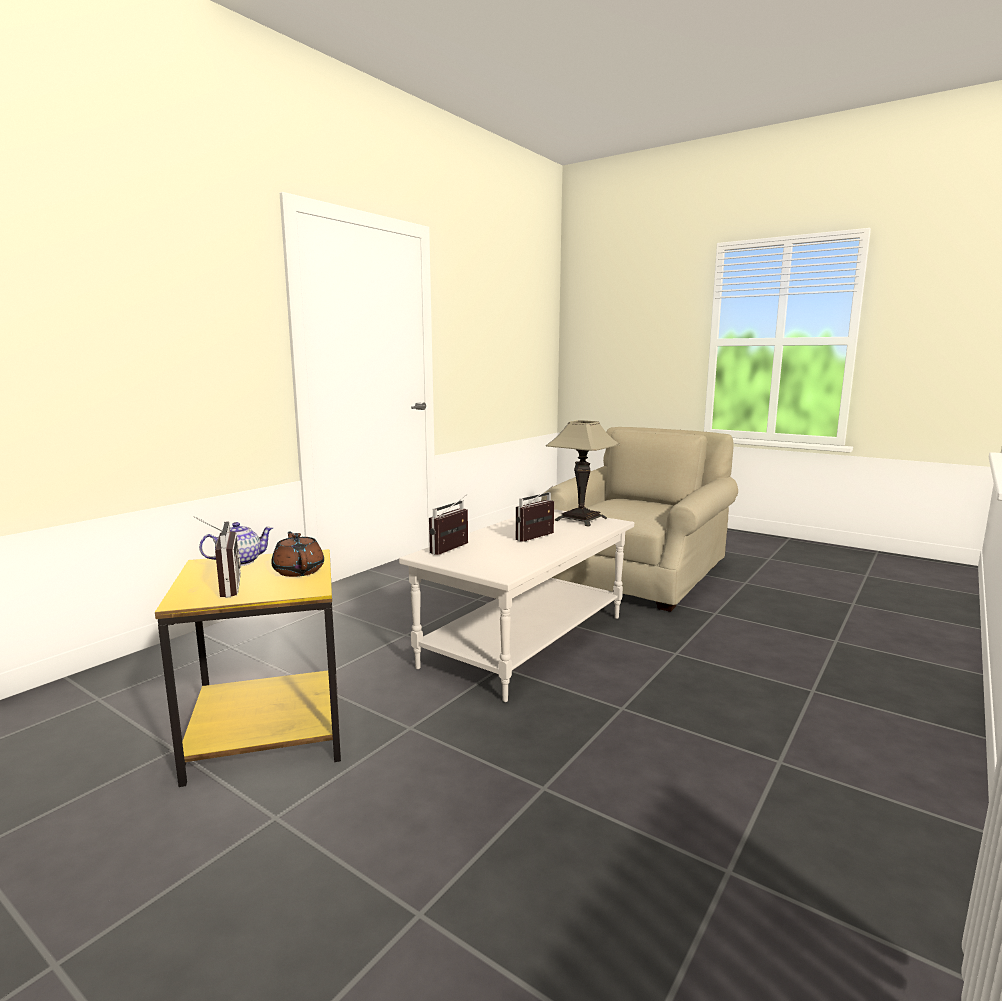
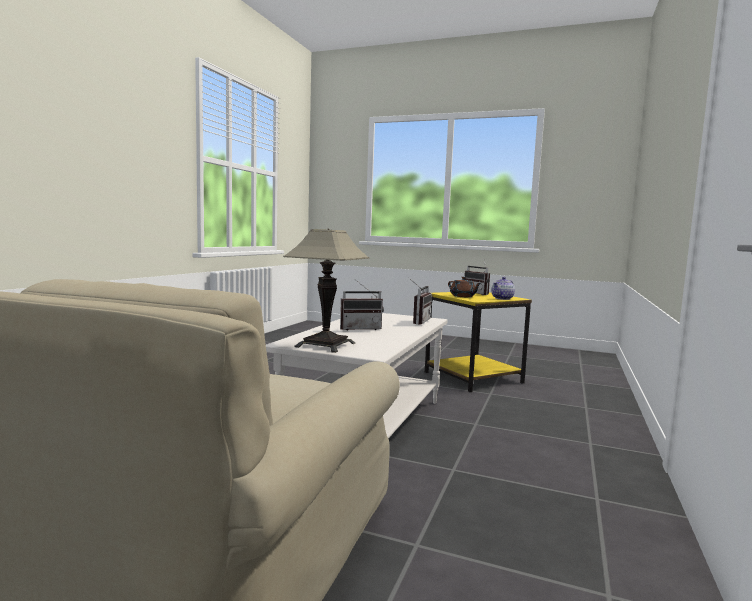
camera: 165 degrees right, 5 degrees down
radio [516,486,554,542] -> radio turned 45 degrees clockwise [340,280,384,331]

